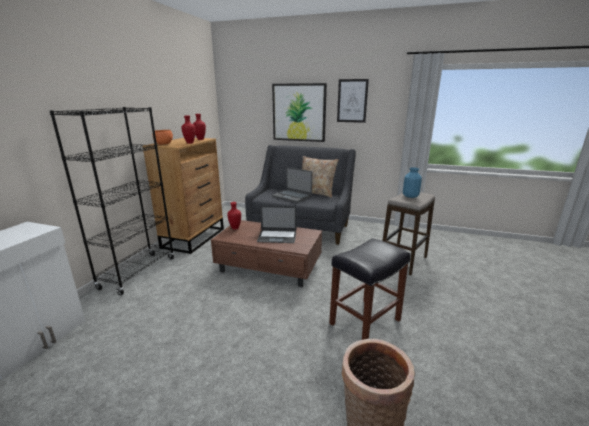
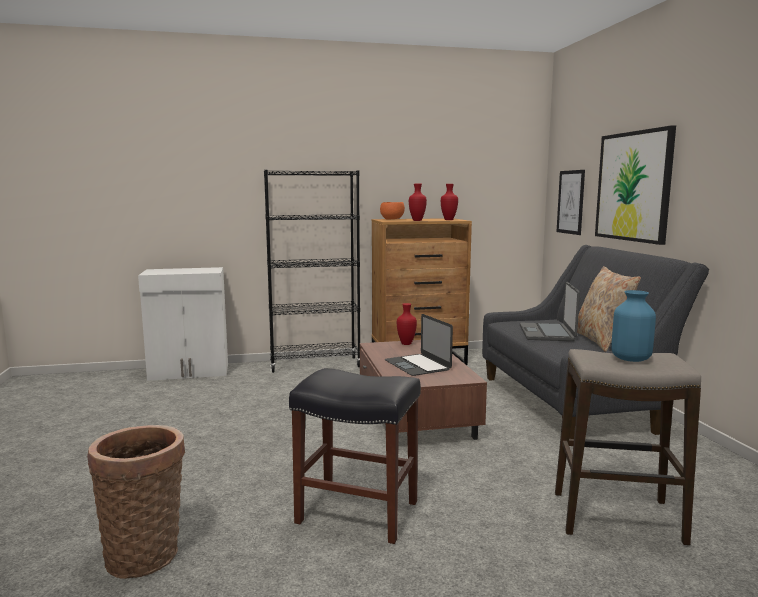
camera: 60 degrees right, 10 degrees down
picture [337,79,369,123] -> picture moved to [557,170,585,235]

